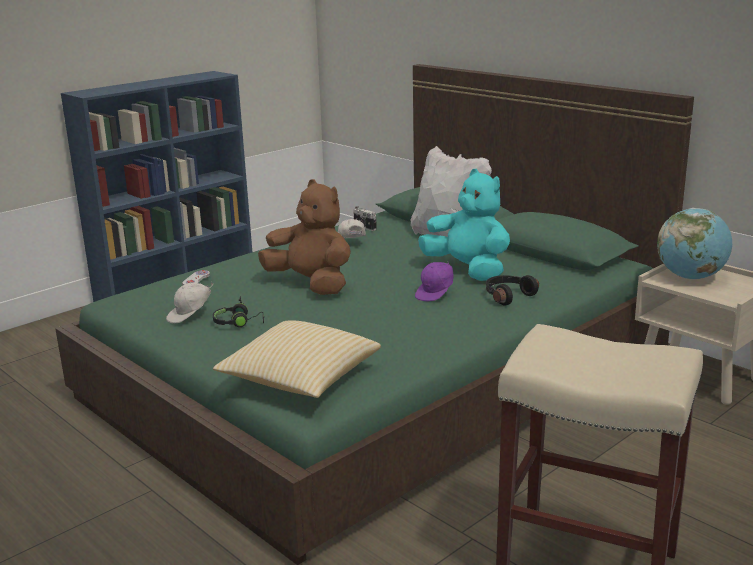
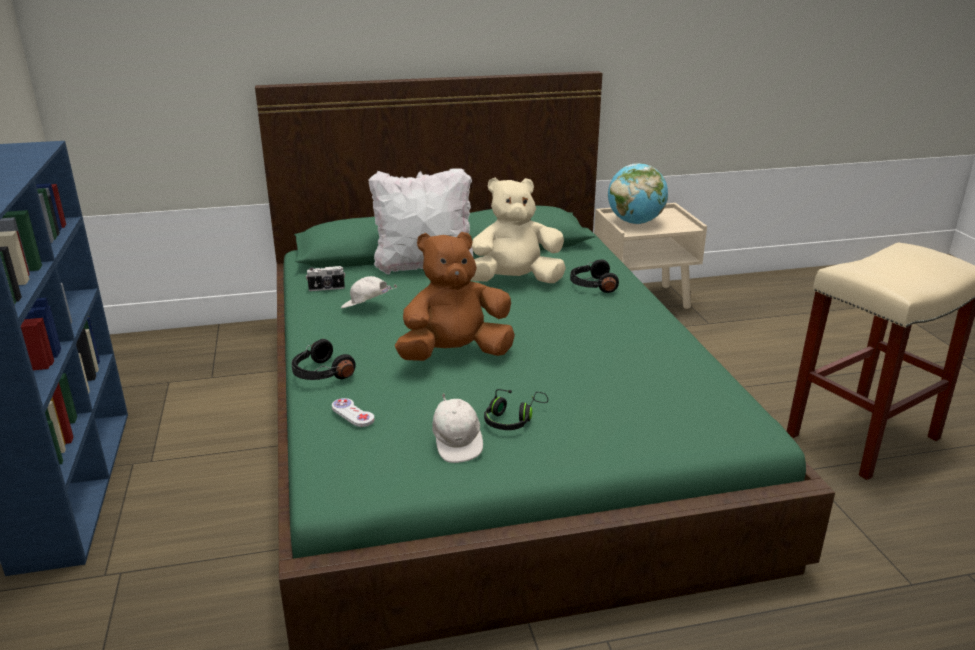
camera: 60 degrees left, 5 degrees up
pillow [213,320,381,398] -> none
purple cap [415,262,454,301] -> none
turquoise plush toy [418,169,510,281] -> beige plush toy [471,177,566,283]
none -> black headphones [291,339,356,380]

